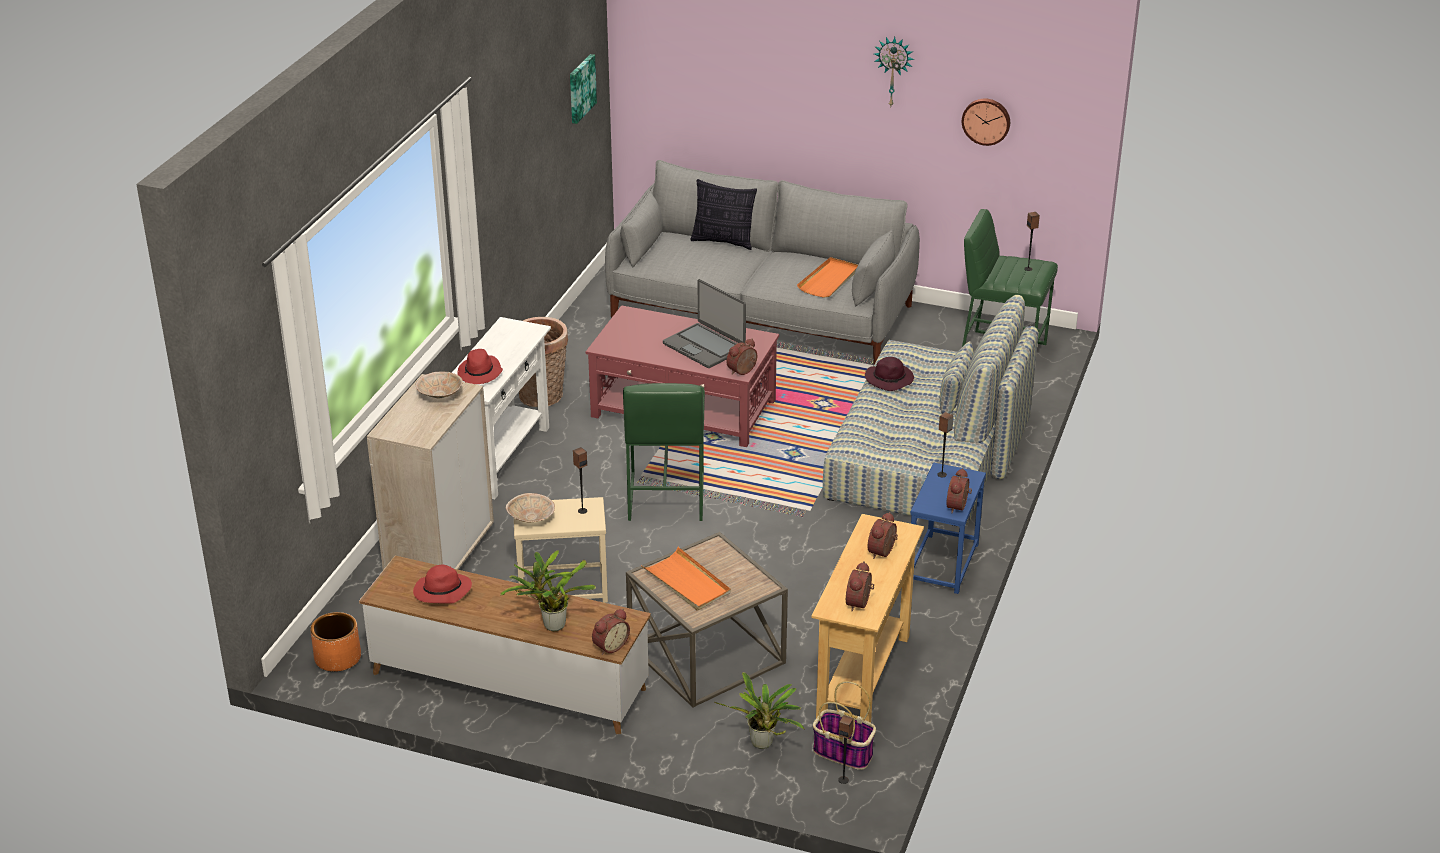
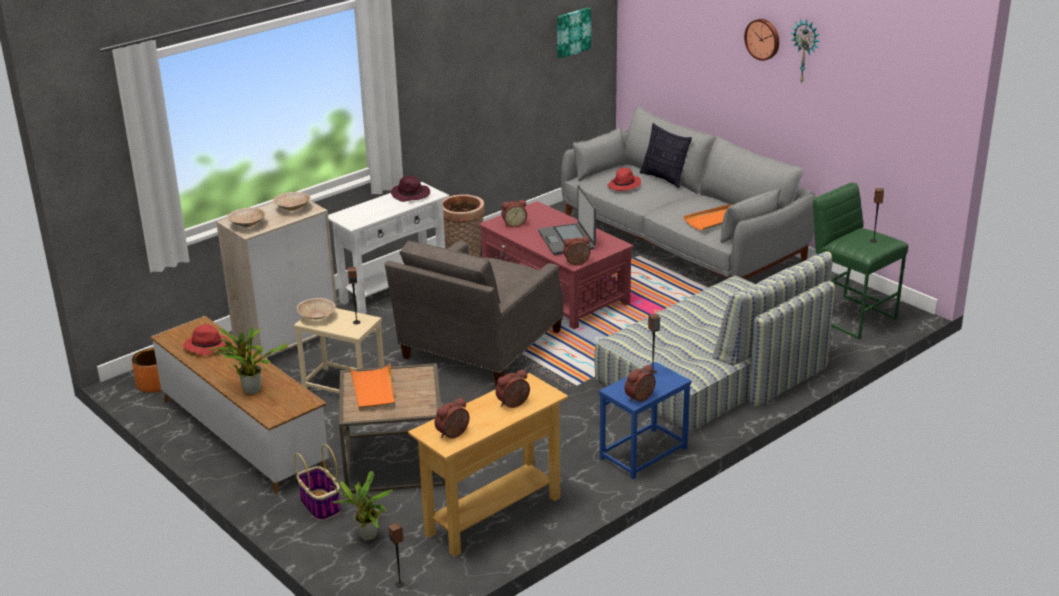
camera: 30 degrees right, 5 degrees down
red hat [457,349,503,384] -> red hat moved to [607,168,641,191]
alarm clock [592,609,630,655] -> alarm clock moved to [501,200,527,227]
green stool [623,383,705,521] -> grey armchair [384,241,564,386]
basket [813,681,876,770] -> basket moved to [294,444,341,521]
purple hat [865,357,914,391] -> purple hat moved to [391,176,430,202]
wall clock [962,99,1010,146] -> wall clock moved to [744,19,779,61]
none -> beige bowl [227,208,266,227]

